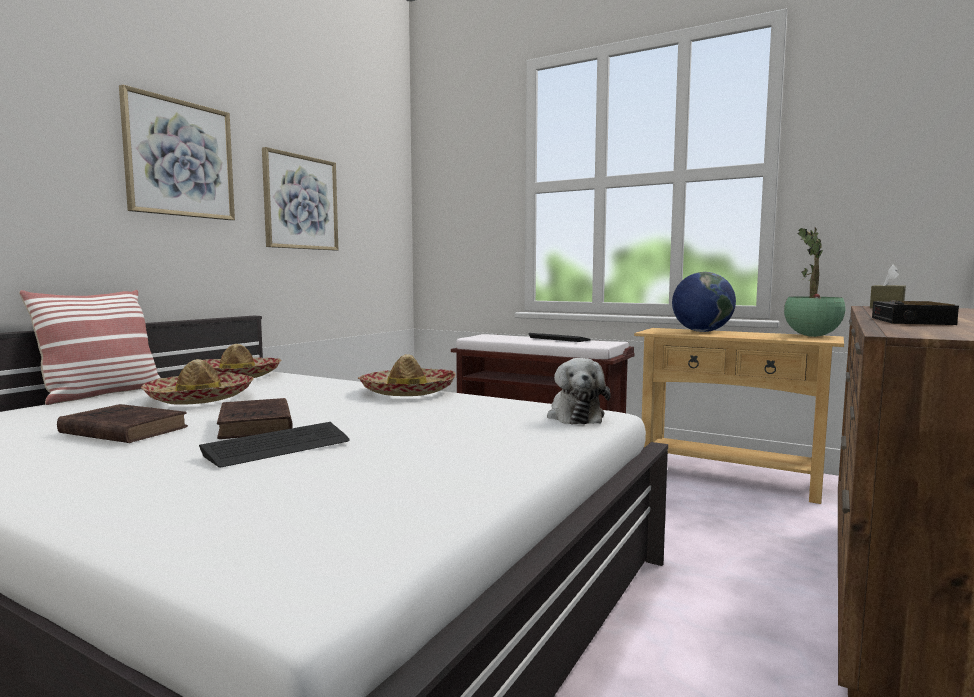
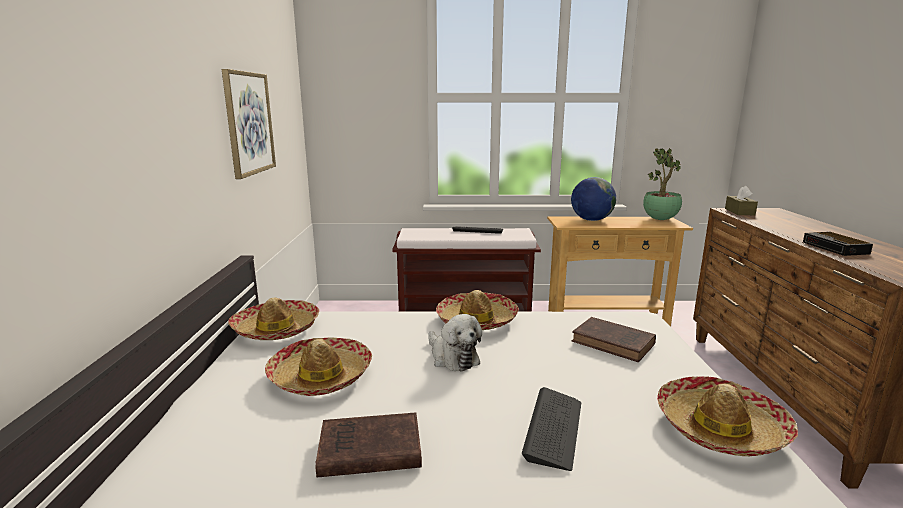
camera: 30 degrees left, 10 degrees up
pillow [19,290,161,405] -> none
picture [119,85,235,220] -> none
brown book [217,398,293,439] -> brown book moved to [572,317,656,362]
plush toy [547,358,611,424] -> plush toy moved to [428,314,482,371]
none -> hat [657,376,798,456]

